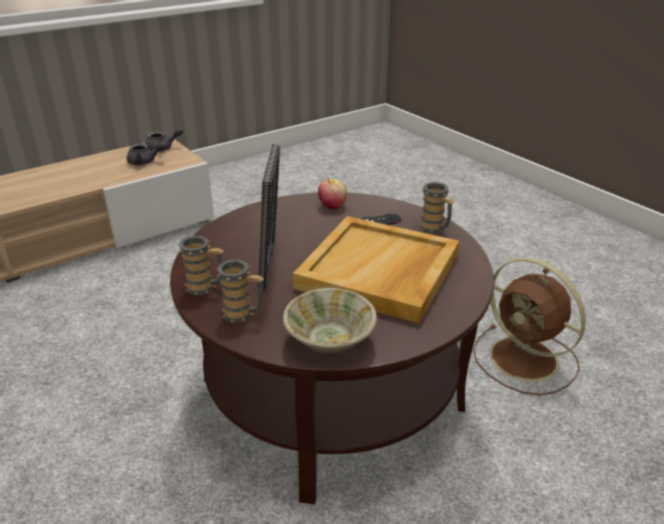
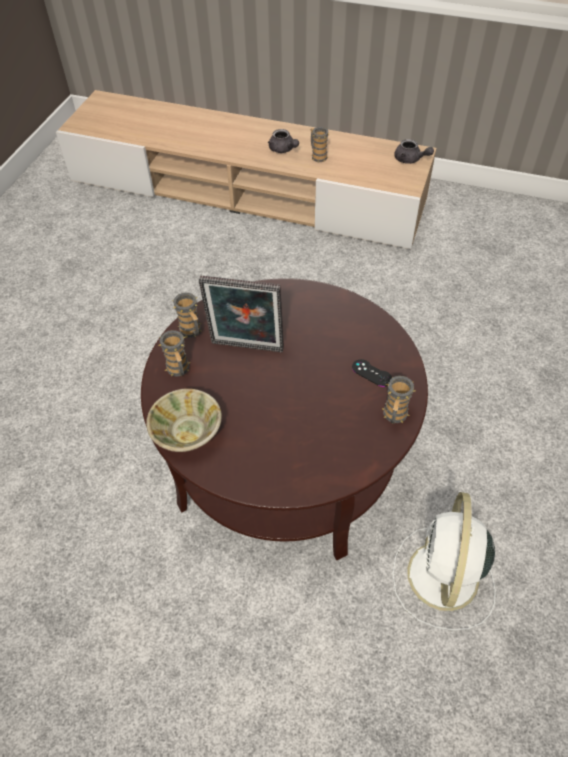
camera: 55 degrees right, 20 degrees up
grey teapot [127,141,166,165] -> grey teapot moved to [268,129,299,153]
picture frame [258,144,280,290] -> picture frame turned 45 degrees clockwise [199,276,284,352]
beige tray [293,216,459,323] -> none
apple [318,177,347,209] -> none
brown fan [473,258,586,396] -> white fan [392,492,496,631]
none -> mug [310,127,329,162]

